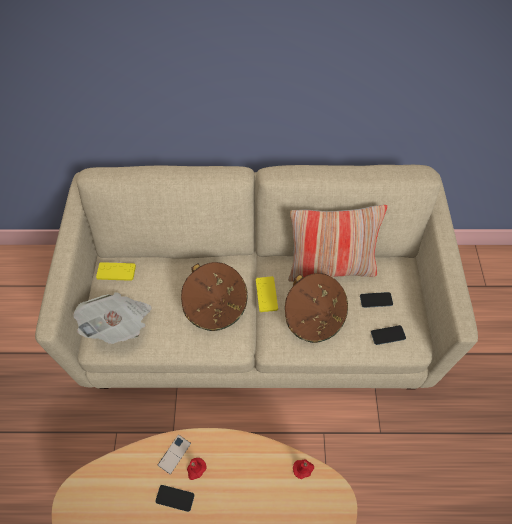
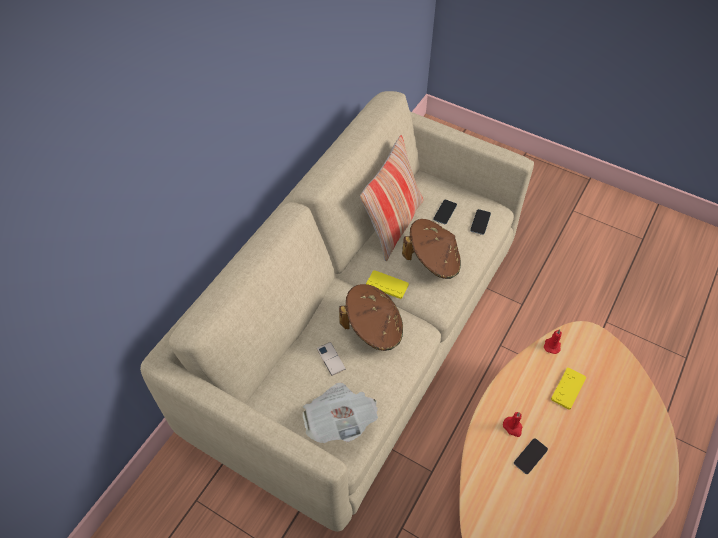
camera: 60 degrees left, 5 degrees down
yellow game controller [96,262,136,281] -> yellow game controller moved to [551,367,586,410]
phone [157,435,191,474] -> phone moved to [317,342,346,376]

